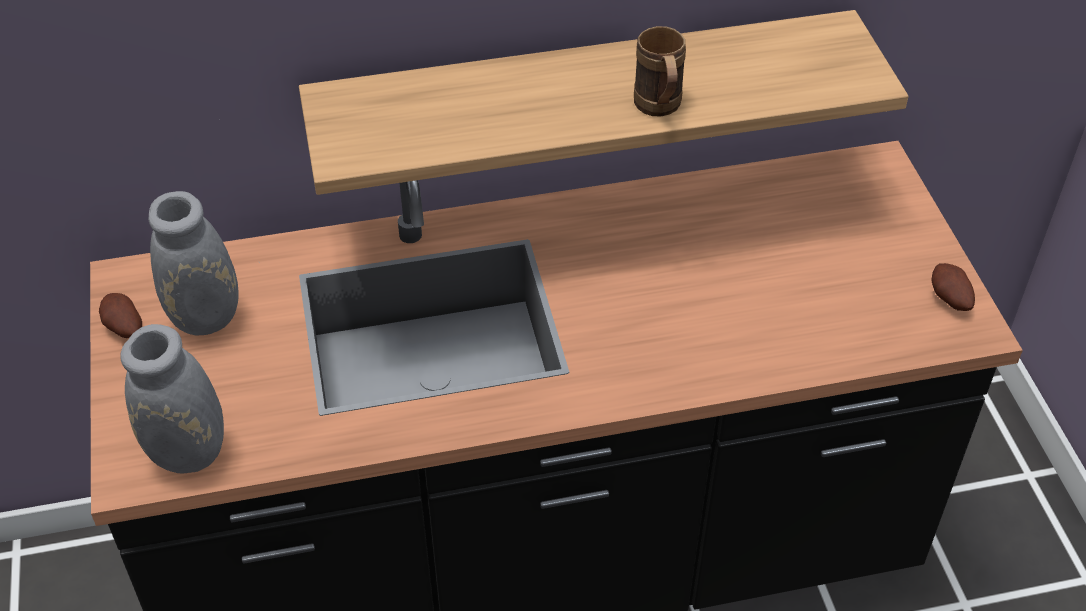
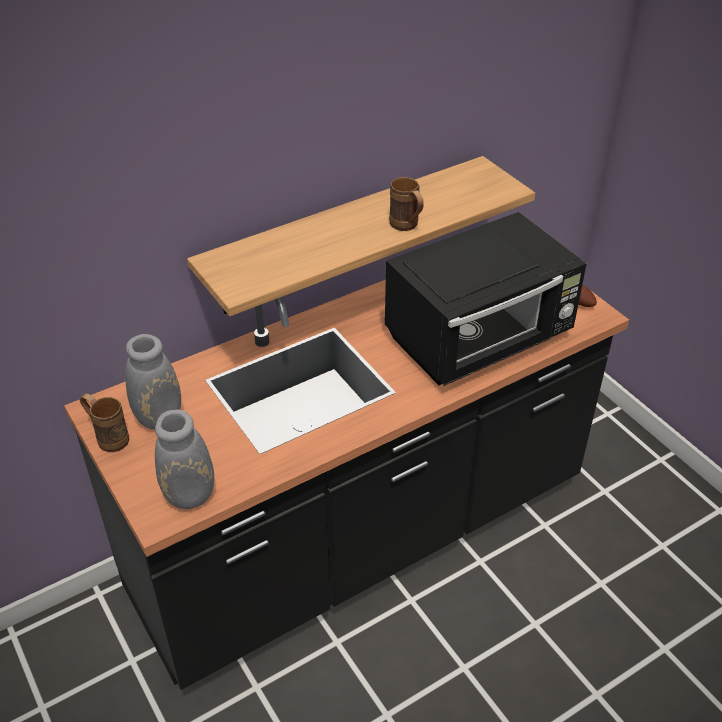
camera: 20 degrees left, 5 degrees down
potato [99,293,142,338] -> brown mug [80,394,129,452]
none -> black microwave [385,212,586,386]

